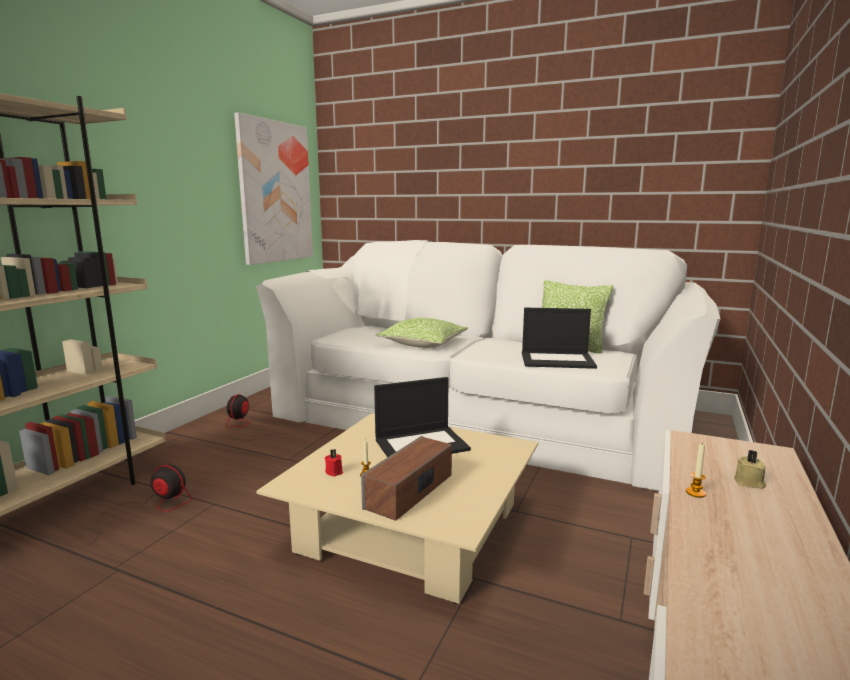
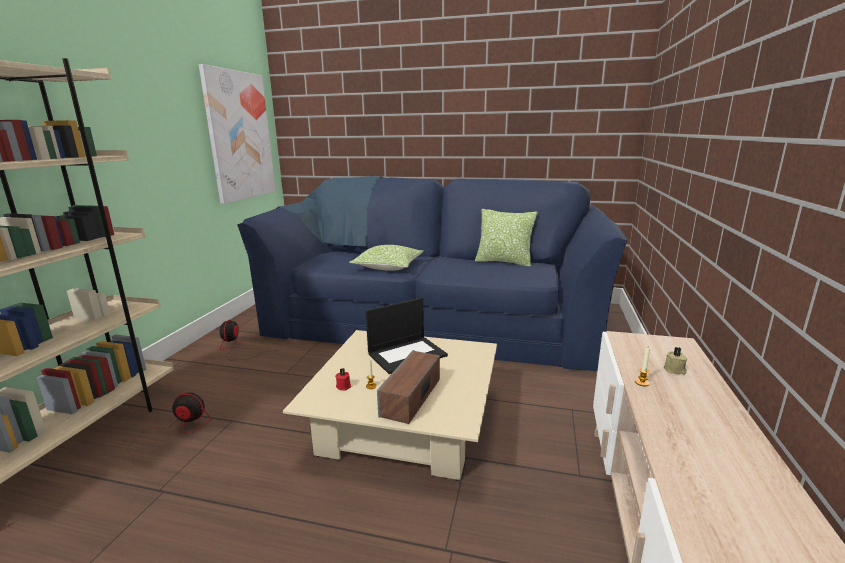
camera: 10 degrees left, 5 degrees up
white sofa [256,240,720,491] -> blue sofa [237,176,628,371]
laptop [522,308,597,369] -> none

